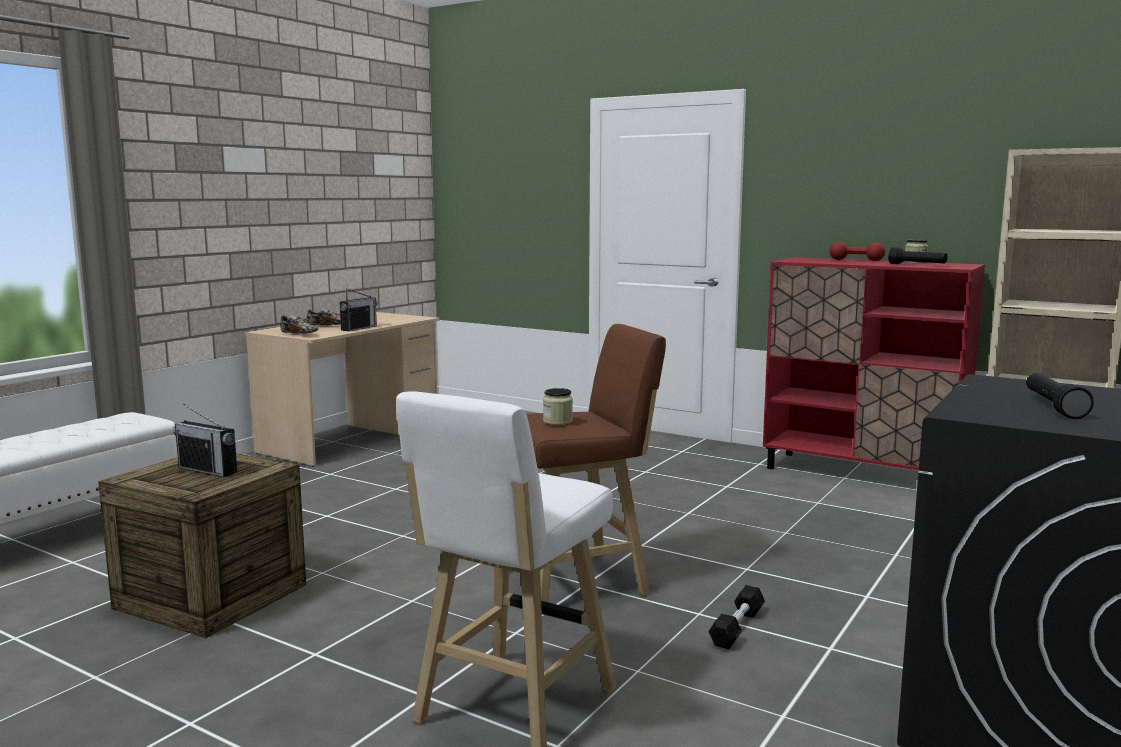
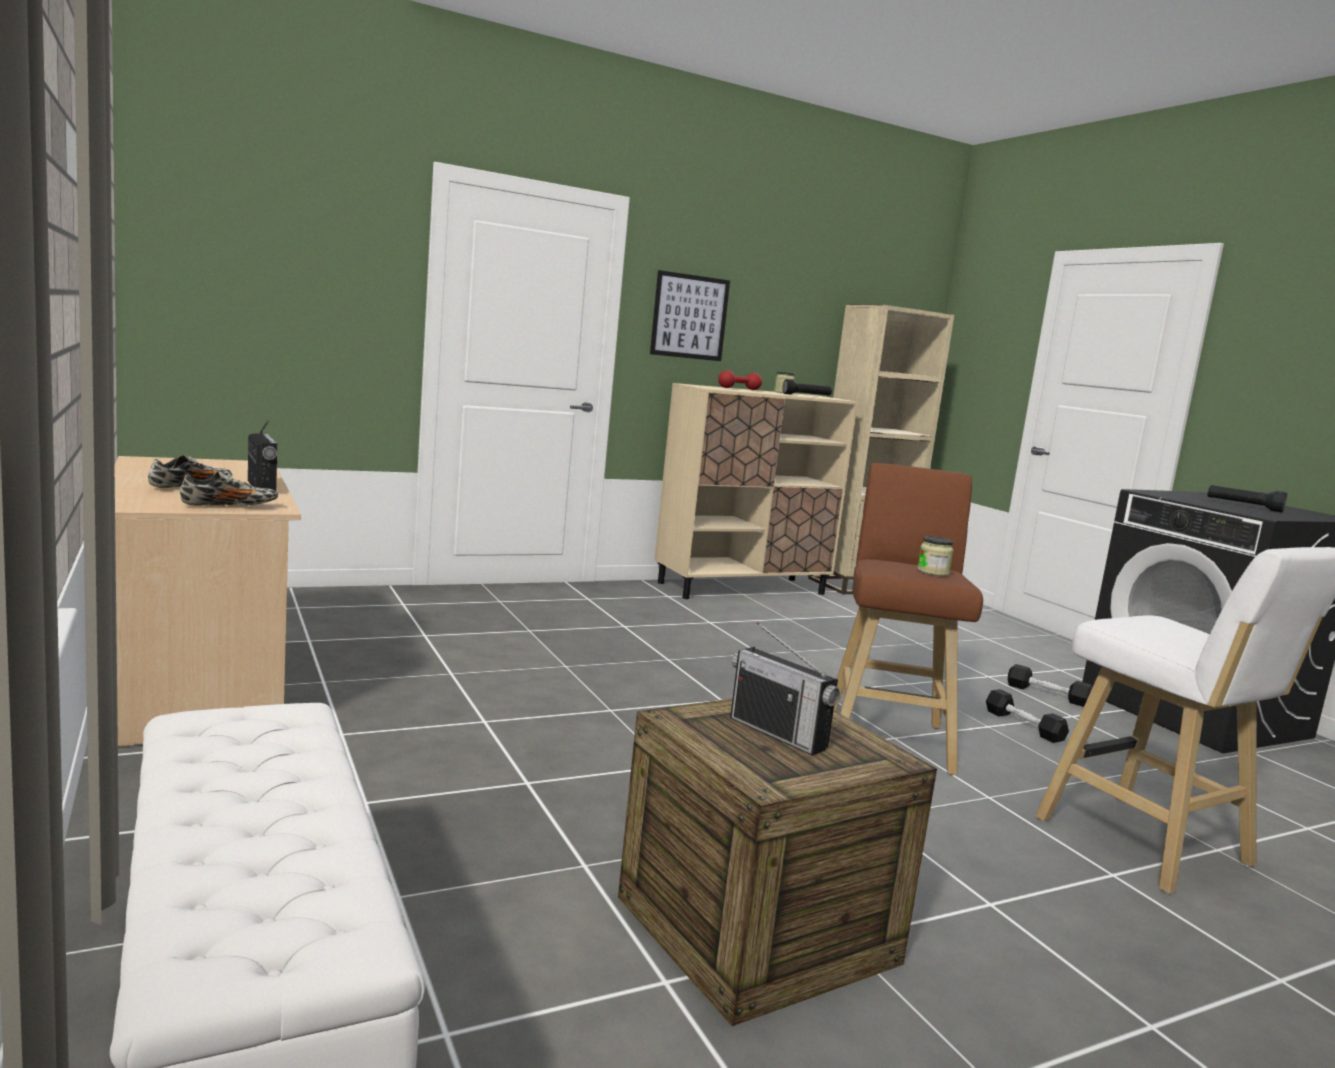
camera: 60 degrees left, 0 degrees up
radio [173,404,237,477] -> radio turned 75 degrees clockwise [730,622,840,756]
red cabinet [763,257,985,470] -> beige cabinet [655,383,858,599]
none -> picture [650,270,730,361]
none -> black dumbbell [1008,664,1093,707]

